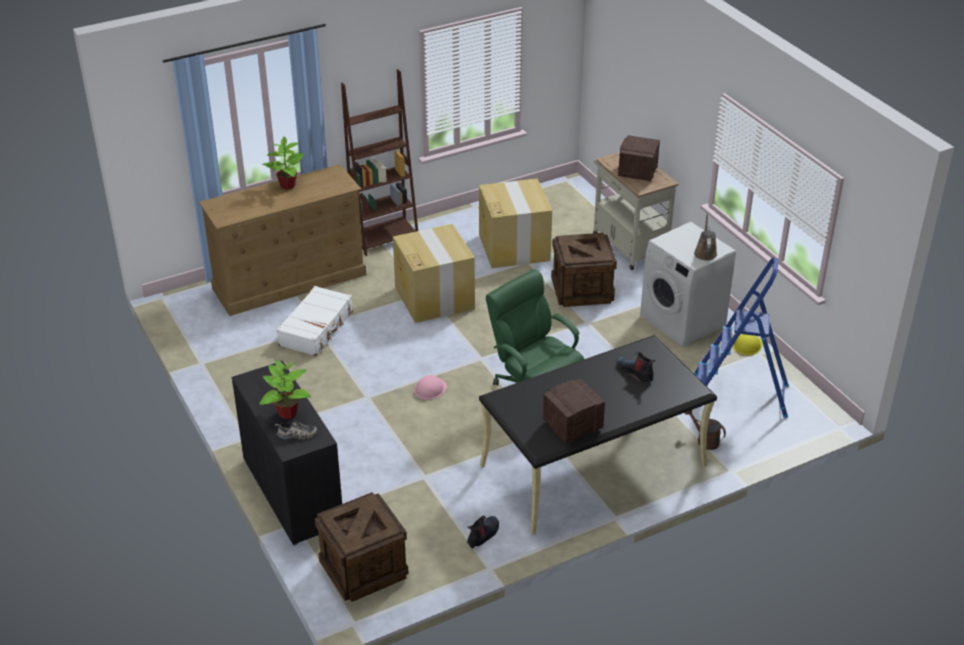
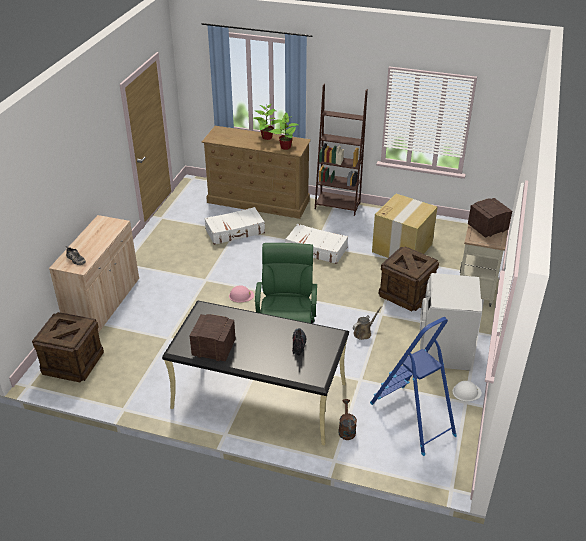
camera: 45 degrees right, 0 degrees up
black cabinet [231,361,342,545] -> beige cabinet [49,215,139,333]
potted plant [260,360,311,419] -> potted plant moved to [269,112,298,150]
cardboard box [393,224,475,323] -> white suitcase [285,224,348,264]
boot [467,516,499,548] -> none
brown watering can [694,212,717,261] -> brown watering can moved to [353,306,382,340]
yellow hard hat [733,334,763,355] -> white hard hat [452,381,482,402]

